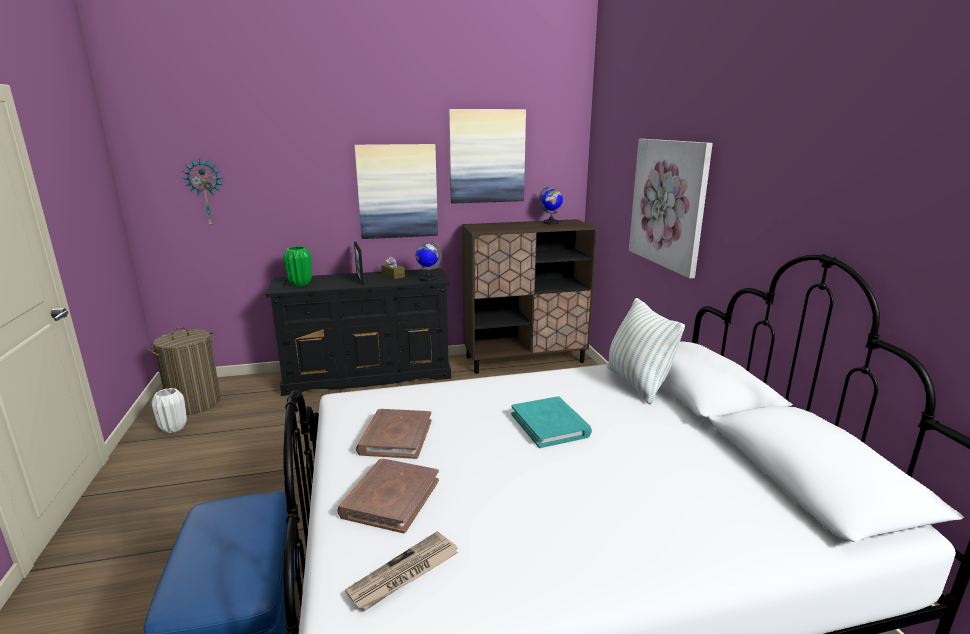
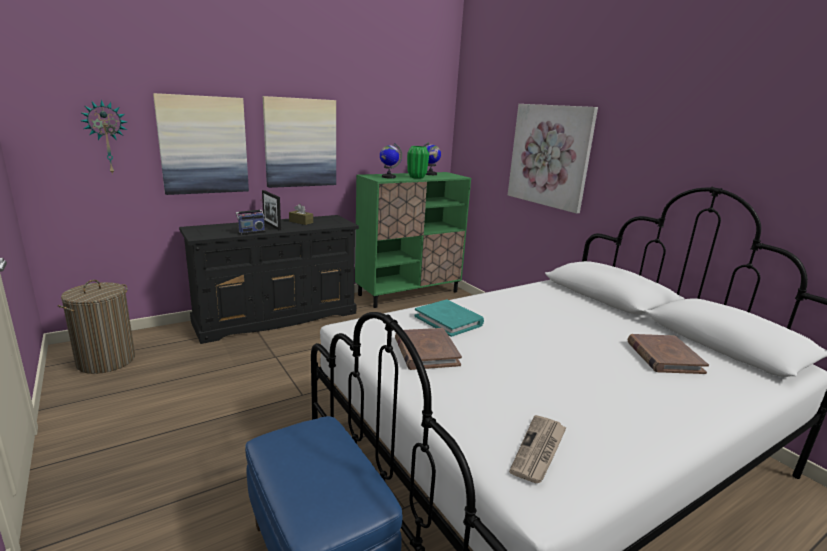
camera: 20 degrees left, 0 degrees up
white vase [151,388,187,433] -> none
green vase [284,246,312,286] -> green vase moved to [407,146,429,179]
brown book [337,459,439,533] -> brown book moved to [628,334,709,374]
globe [416,241,442,282] -> globe moved to [380,143,402,179]
picture [449,109,526,203] -> picture moved to [153,93,249,195]
brown cabinet [462,219,597,374] -> green cabinet [355,172,471,308]
turquoise book [511,396,592,448] -> turquoise book moved to [414,300,484,337]
pillow [607,298,685,404] -> none
none -> radio [236,199,266,235]

